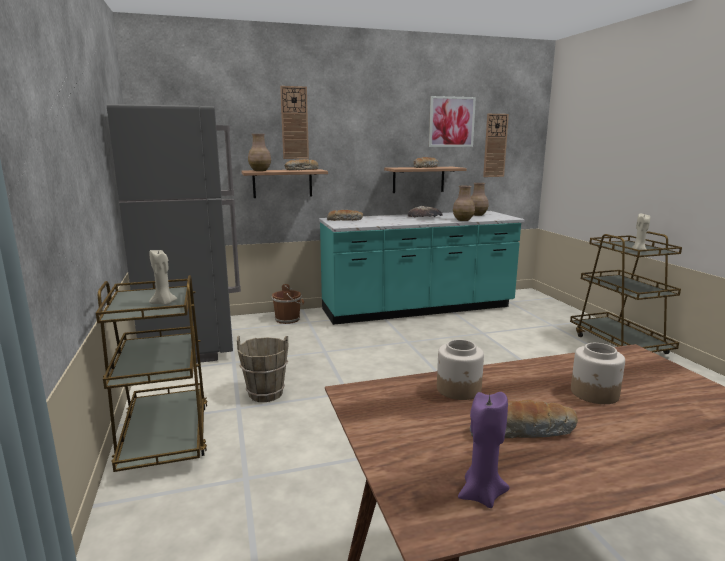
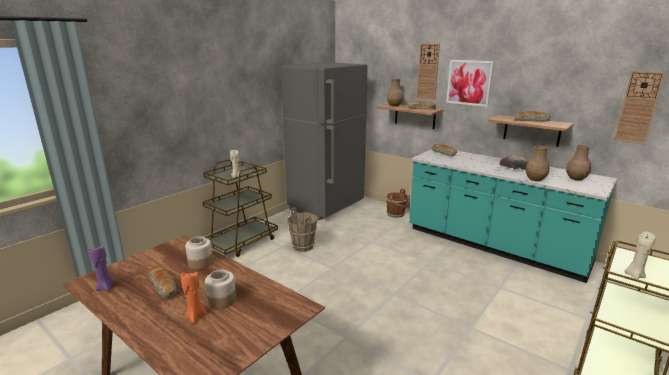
camera: 55 degrees right, 5 degrees up
picture [429,96,476,147] -> picture moved to [446,60,494,107]
none -> orange candle [181,272,206,324]

